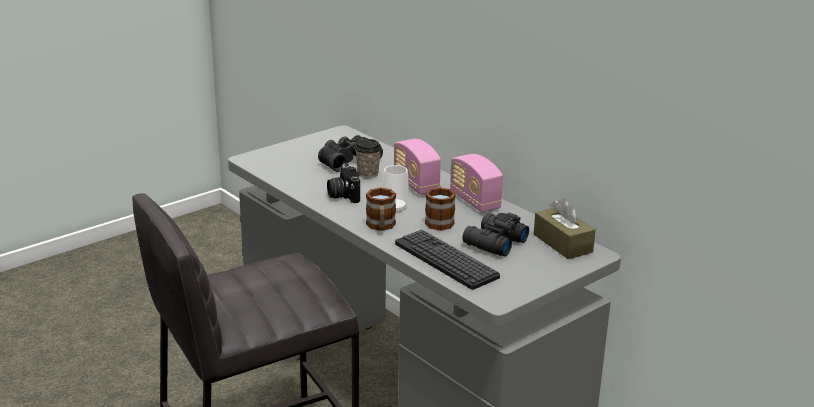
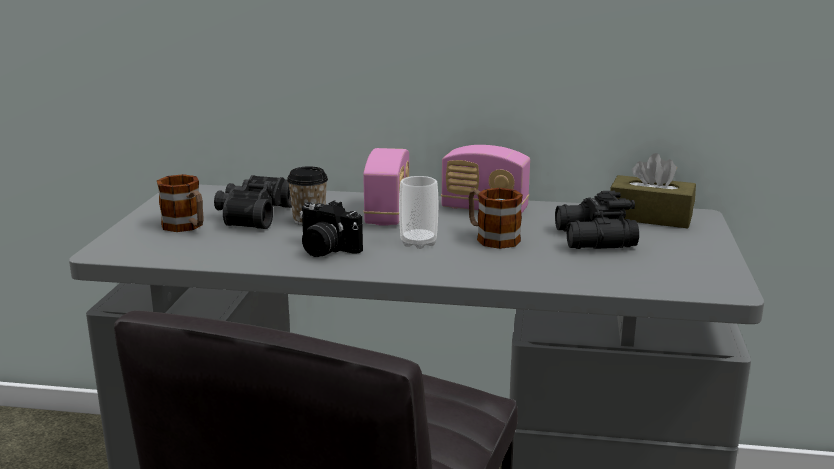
camera: 40 degrees left, 5 degrees down
mug [366,187,396,231] -> mug moved to [157,174,204,232]
radio [394,139,441,195] -> radio turned 105 degrees counterclockwise [363,148,409,226]
keyboard [395,230,500,290] -> none

